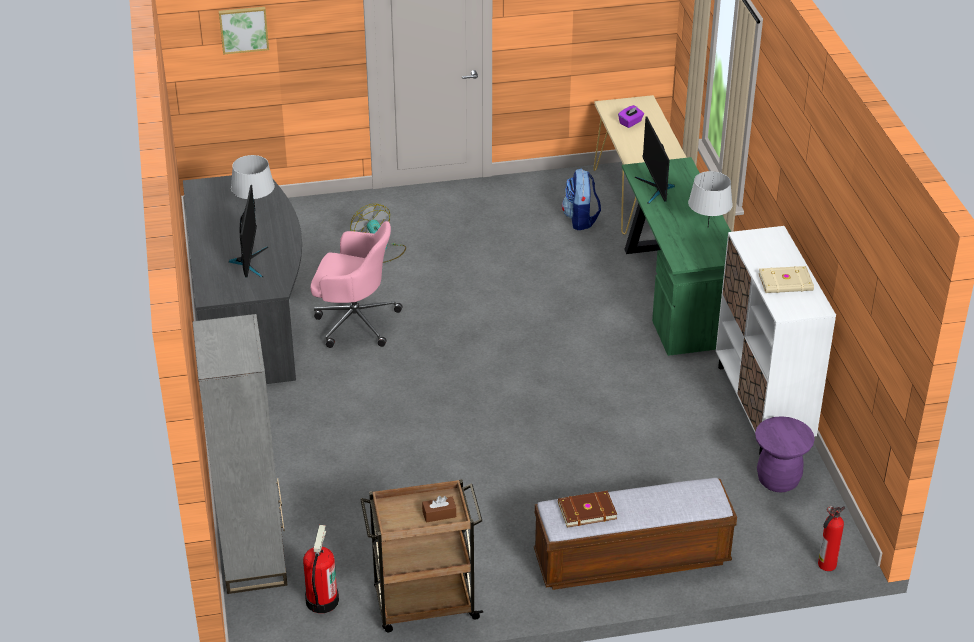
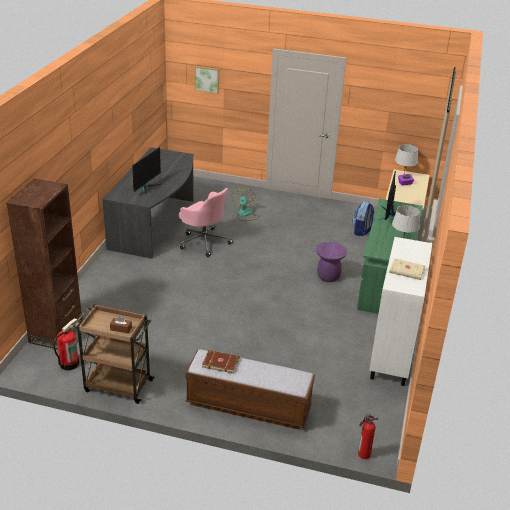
camera: 25 degrees right, 5 degrees down
grey bookcase [193,314,288,594] -> brown bookcase [6,179,83,349]
grey table lamp [231,155,275,208] -> grey table lamp moved to [395,144,418,173]
purple stool [755,416,815,492] -> purple stool moved to [316,242,347,282]

